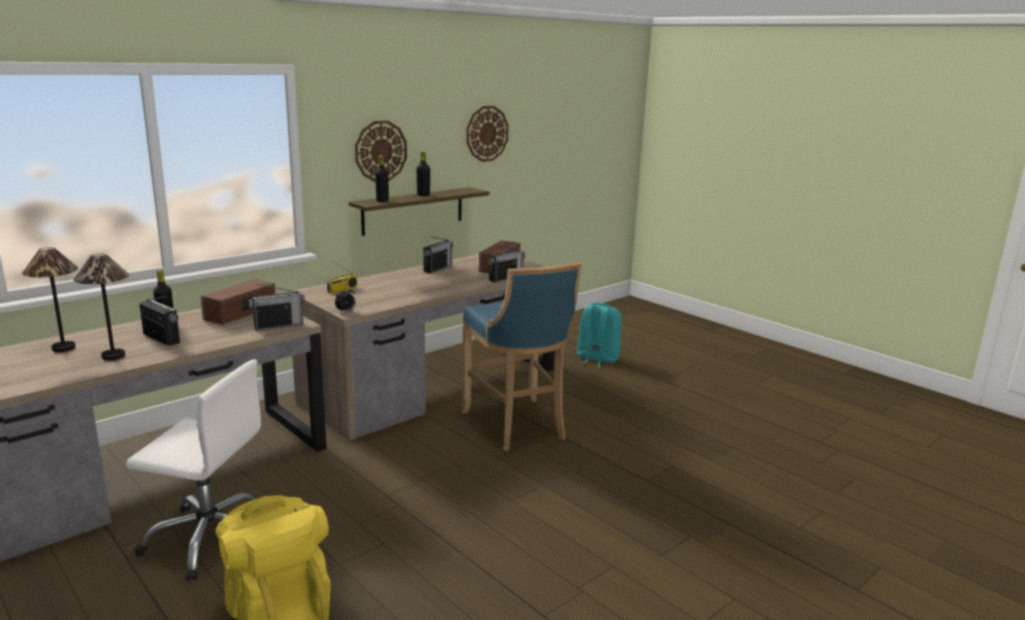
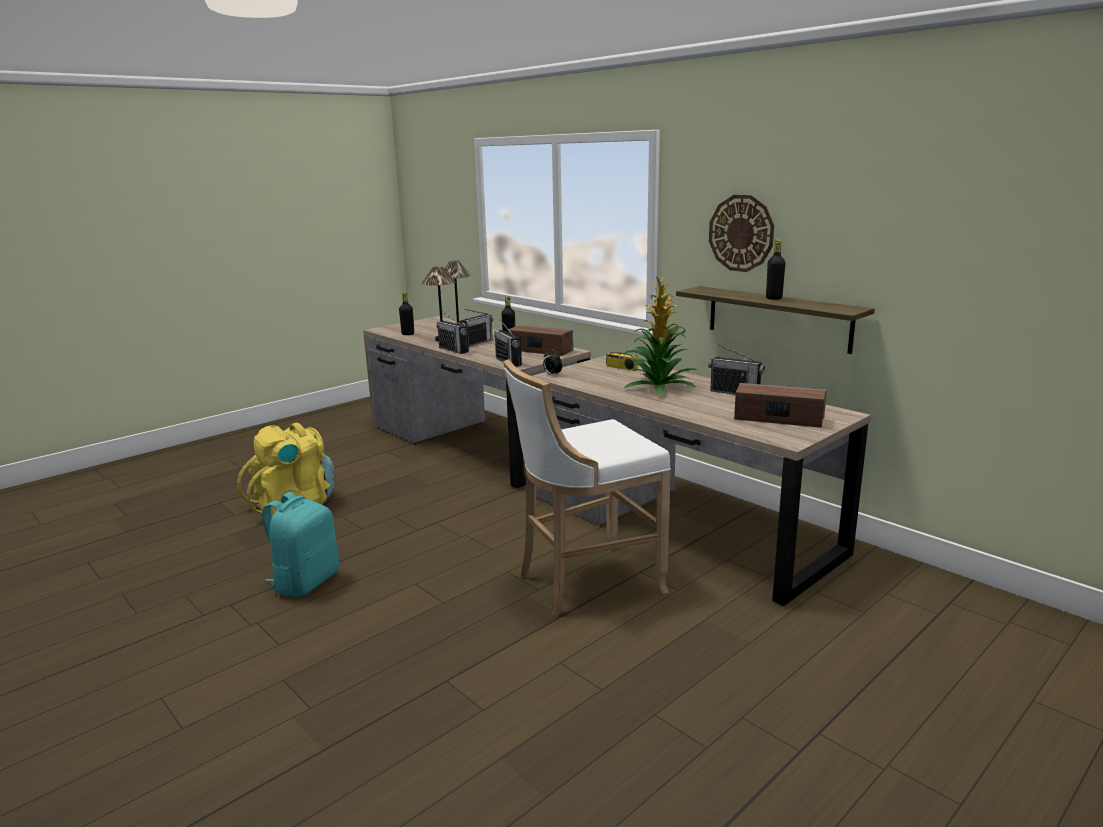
camera: 90 degrees right, 0 degrees up
white office chair [126,359,261,581] -> none
black bottle [375,155,389,202] -> black bottle moved to [399,292,414,335]
blue stool [461,262,582,451] -> white stool [503,359,671,617]
wall clock [466,106,509,162] -> none
radio [489,244,525,283] -> radio moved to [436,311,469,354]
turquoise backpack [577,303,622,367] -> turquoise backpack moved to [262,492,339,598]
none -> potted plant [624,275,698,395]

